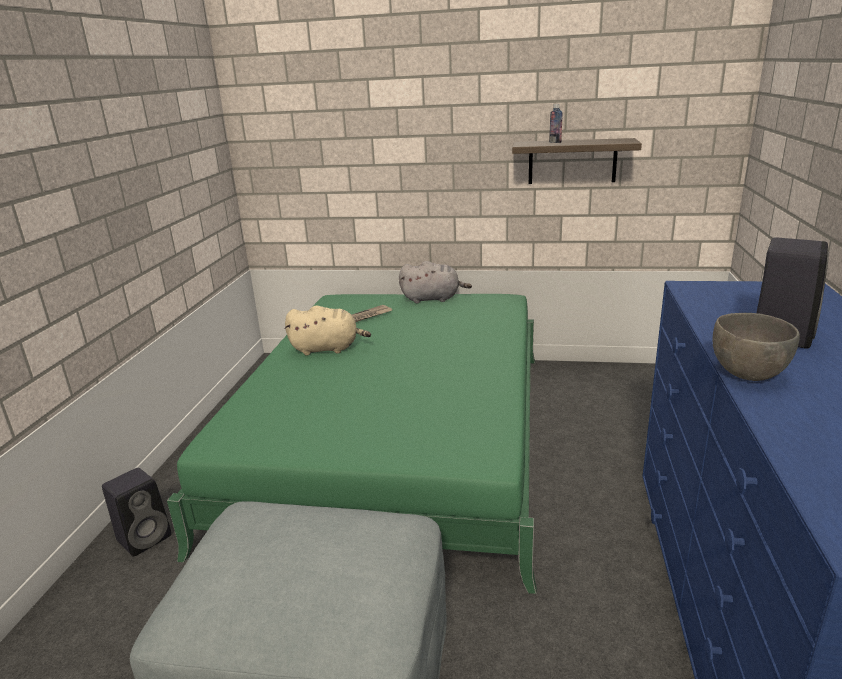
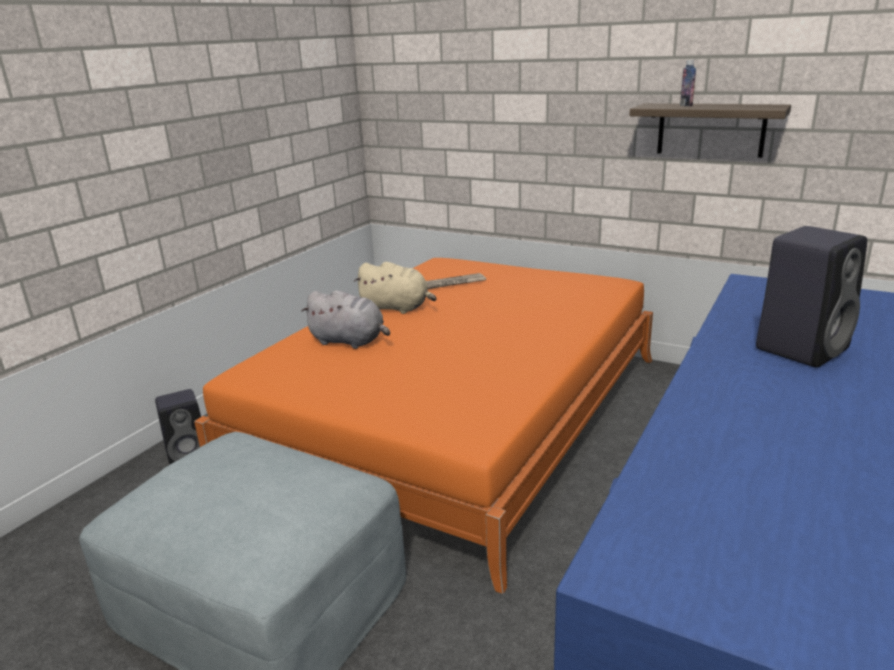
camera: 20 degrees right, 0 degrees up
green bed [167,294,536,594] -> orange bed [194,258,653,594]
grey plush toy [399,261,472,303] -> grey plush toy moved to [301,290,390,349]
grey bowl [713,313,800,381] -> none

